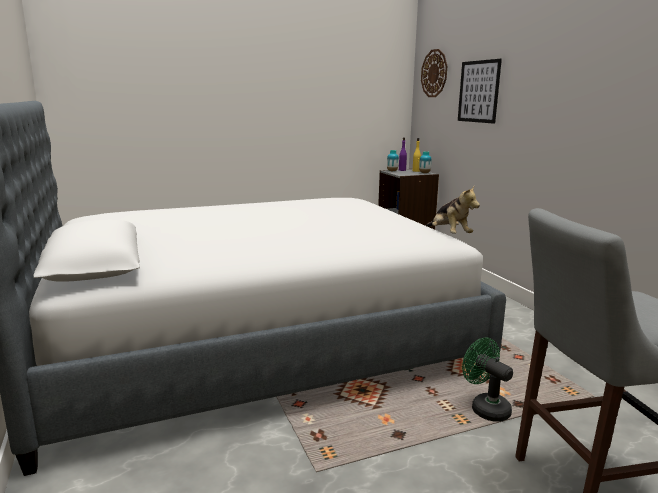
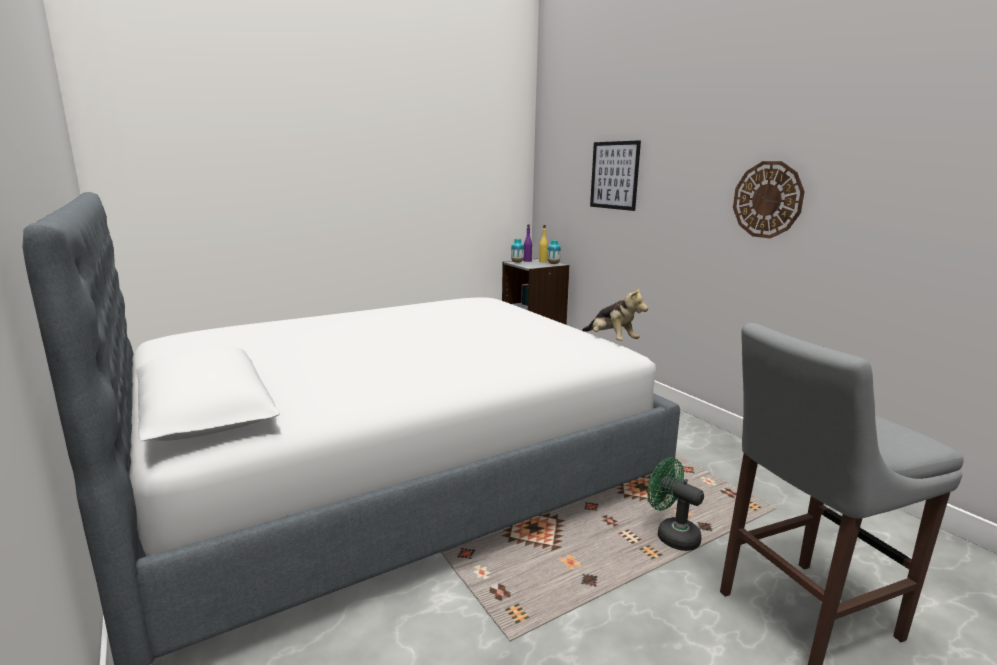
camera: 10 degrees left, 0 degrees up
wall clock [421,49,447,97] -> wall clock moved to [733,161,805,238]

